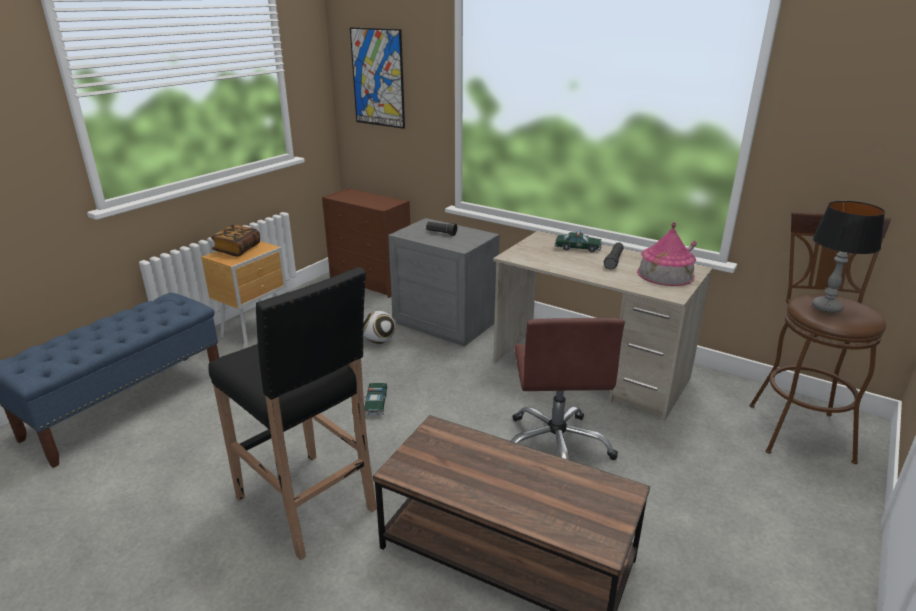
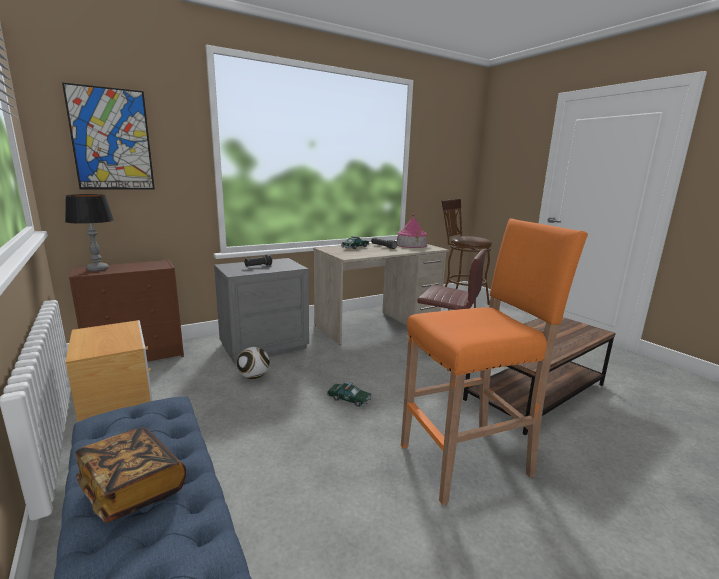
camera: 65 degrees left, 10 degrees down
black stool [208,267,377,560] -> orange stool [401,219,588,505]
book [210,225,260,256] -> book moved to [75,427,186,523]
table lamp [812,201,885,313] -> table lamp moved to [65,194,114,271]

